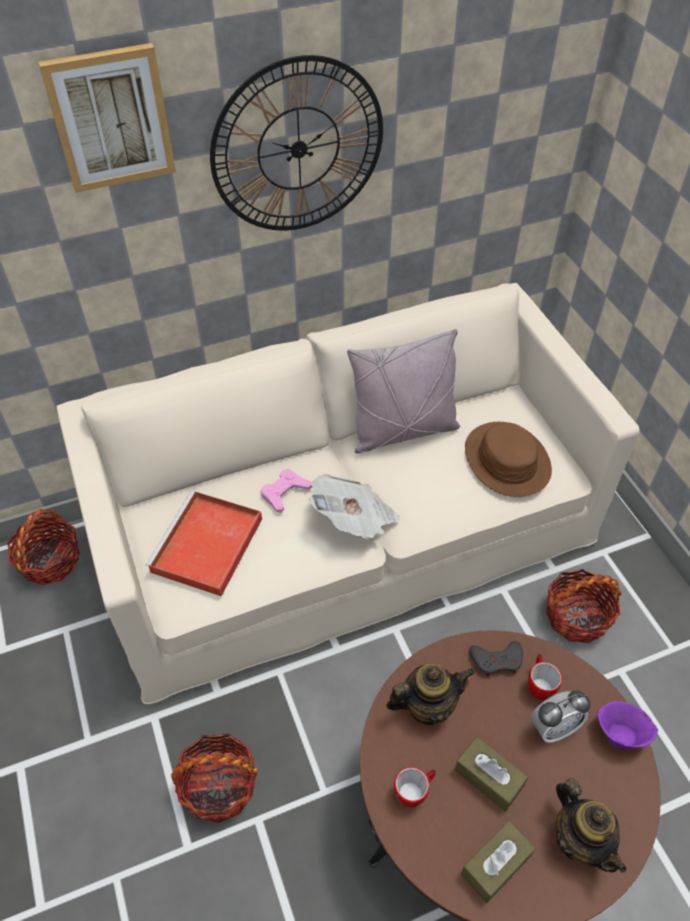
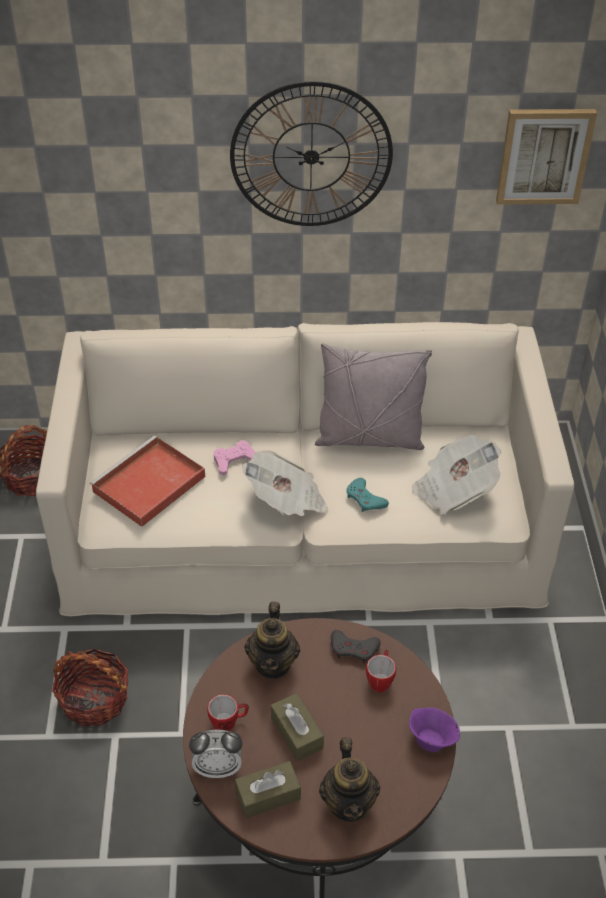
camera: 20 degrees right, 5 degrees down
picture [38,43,176,193] -> picture moved to [496,109,597,205]
teapot [386,664,474,725] -> teapot turned 90 degrees clockwise [245,602,300,679]
brown hat [465,422,552,497] -> newspaper [412,435,501,514]
alarm clock [531,690,591,743] -> alarm clock moved to [189,730,243,778]
basket [546,569,622,643] -> none
none -> turquoise game controller [346,478,389,512]

